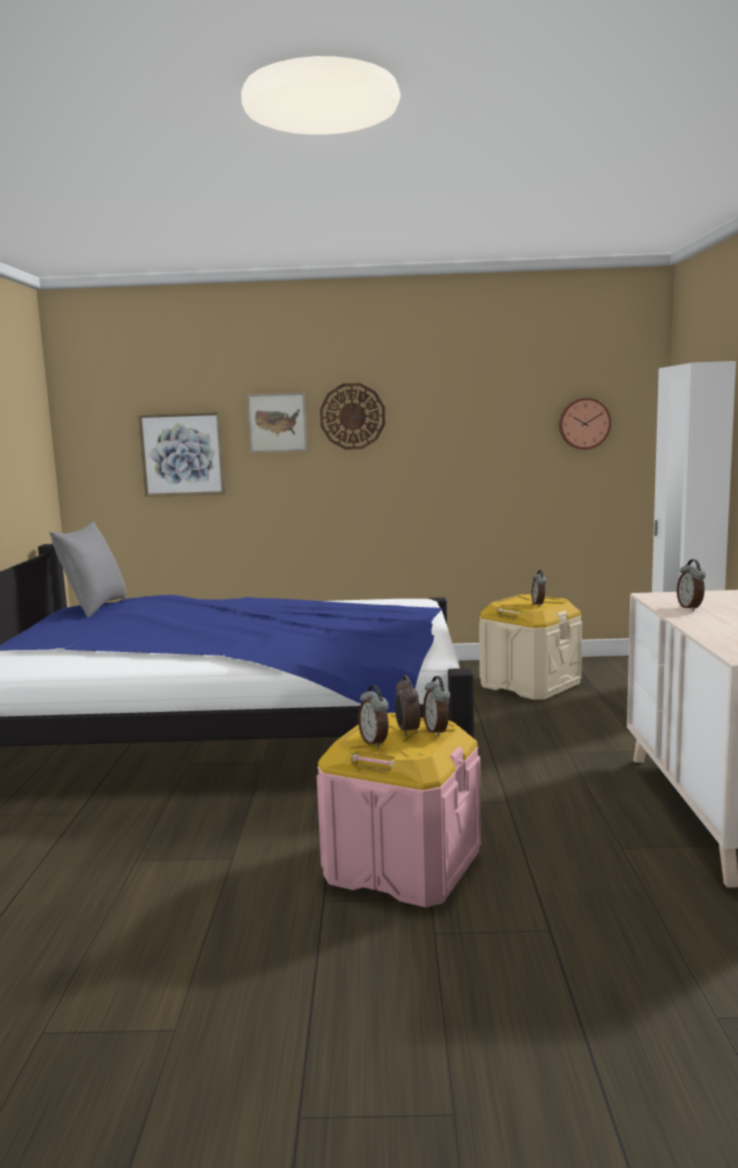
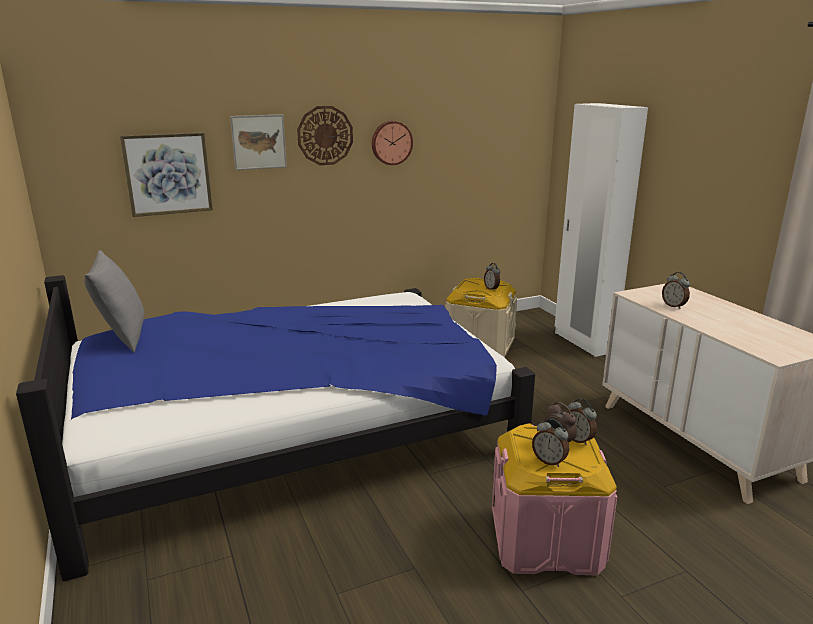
camera: 25 degrees left, 10 degrees up
wall clock [559,398,611,450] -> wall clock moved to [372,121,413,165]

